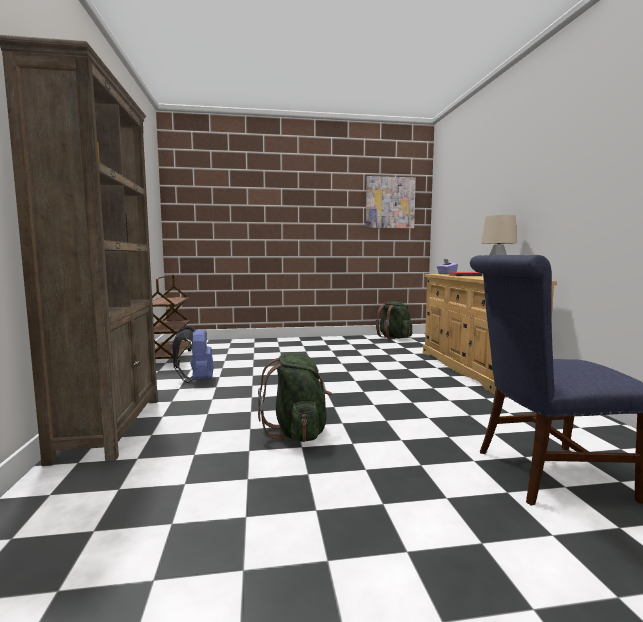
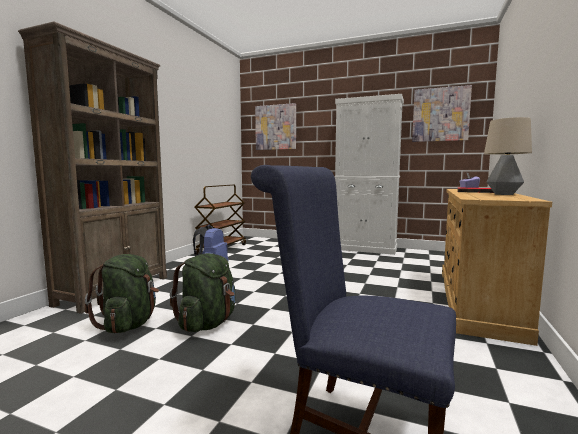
camera: 30 degrees right, 0 degrees up
green backpack [376,301,412,340] -> green backpack moved to [85,254,159,333]
none -> picture [255,103,296,150]
none -> white cabinet [334,94,404,255]

